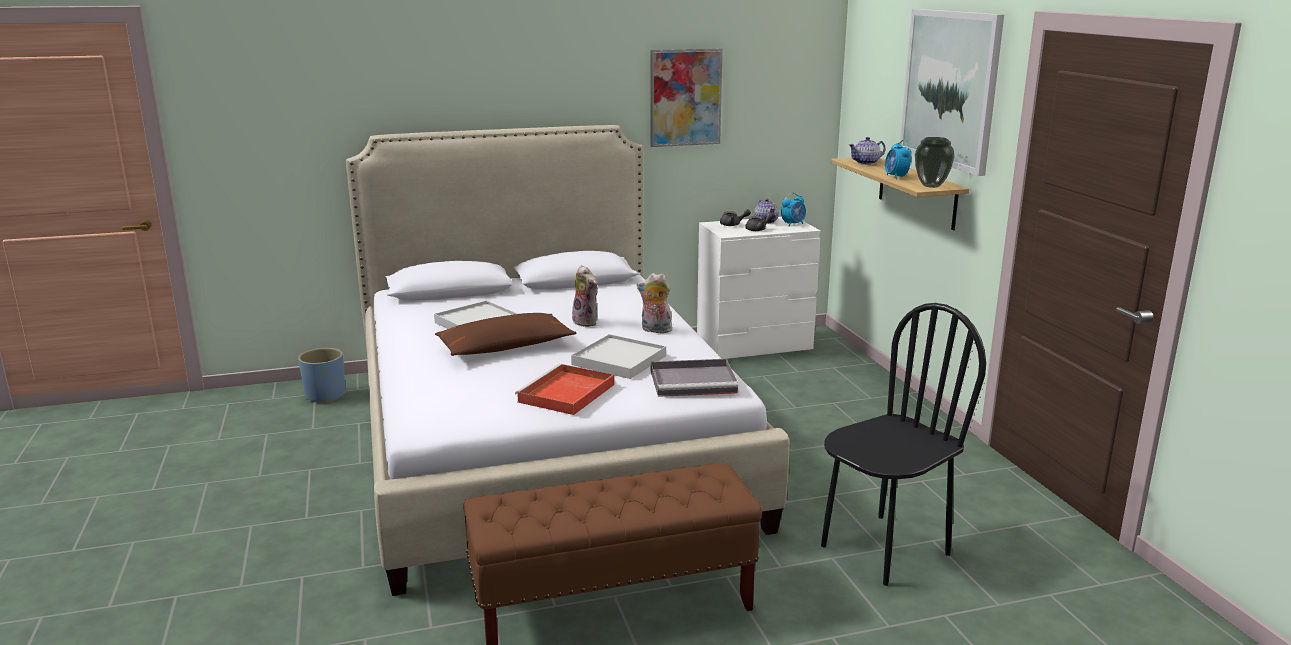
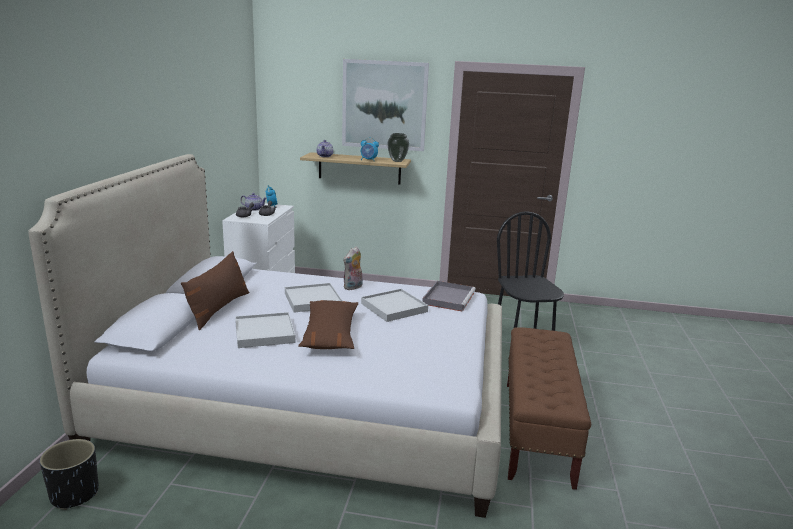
camera: 65 degrees left, 0 degrees up
blue planter [298,348,345,403] -> black planter [40,439,99,510]
red tray [515,364,615,415] -> none
plush toy [572,265,598,327] -> white tray [285,283,342,313]
picture [650,48,723,147] -> none
none -> brown pillow [181,251,249,330]

